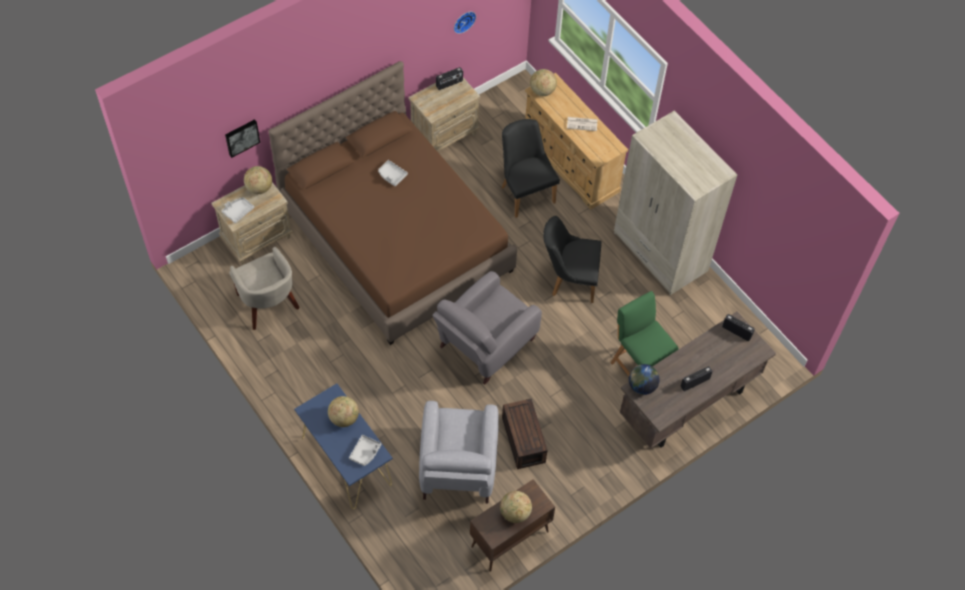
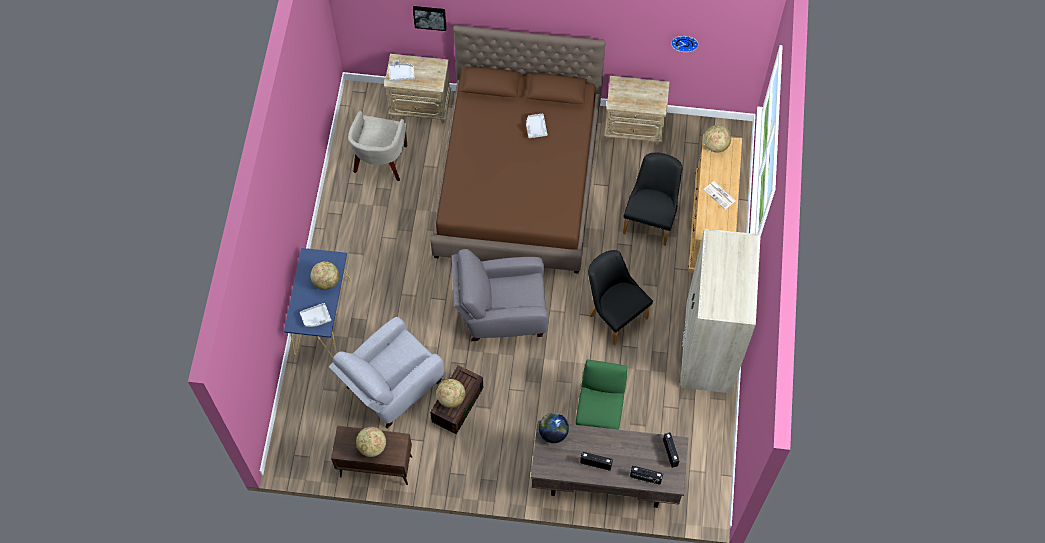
camera: 45 degrees right, 5 degrees up
globe [244,166,272,194] -> globe moved to [437,379,465,408]
radio [436,67,463,90] -> radio moved to [630,466,663,485]

